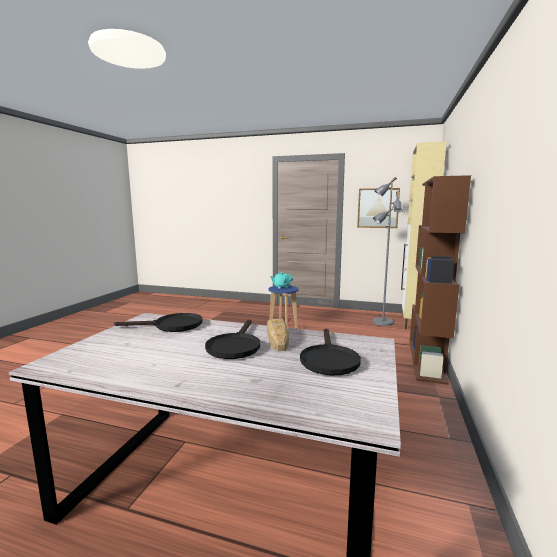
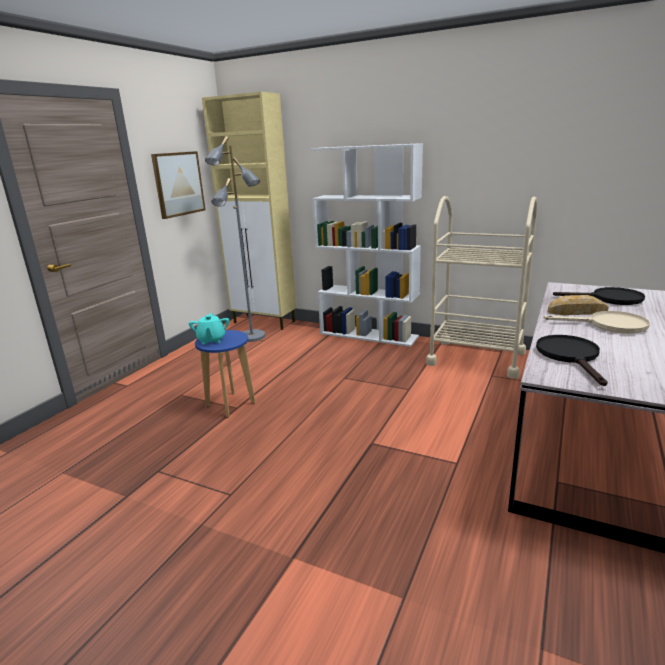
camera: 80 degrees left, 10 degrees up
black frying pan [205,320,260,359] -> beige frying pan [544,311,650,334]
brown bookcase [410,175,471,385] -> white bookcase [309,143,423,347]
none -> beige cart [426,196,537,379]

